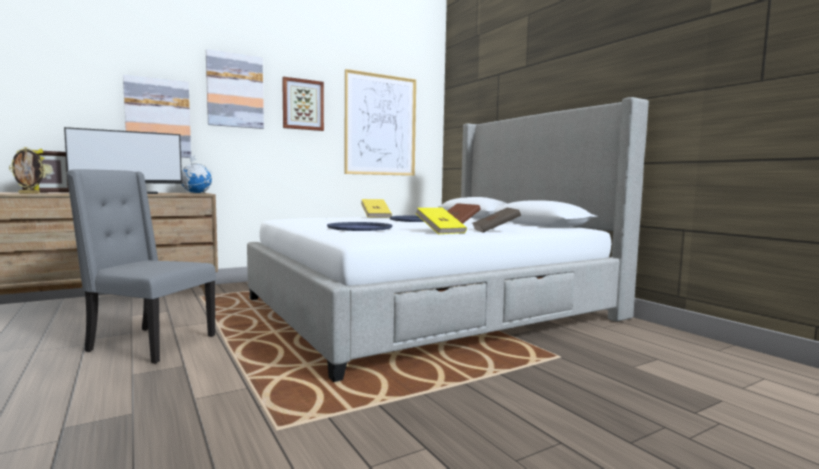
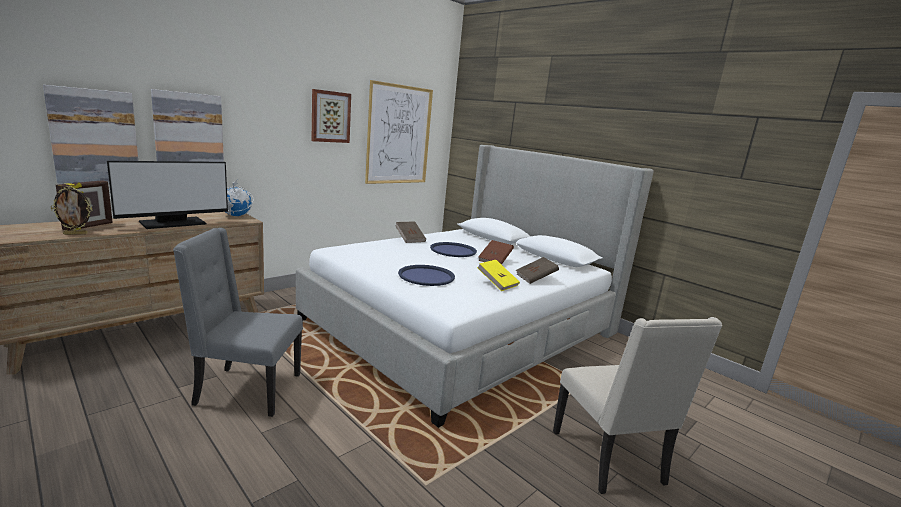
camera: 15 degrees left, 10 degrees up
picture [206,49,264,129] -> picture moved to [43,85,138,183]
yellow book [361,199,392,217] -> brown book [395,221,426,243]
none -> beige chair [553,317,722,494]

